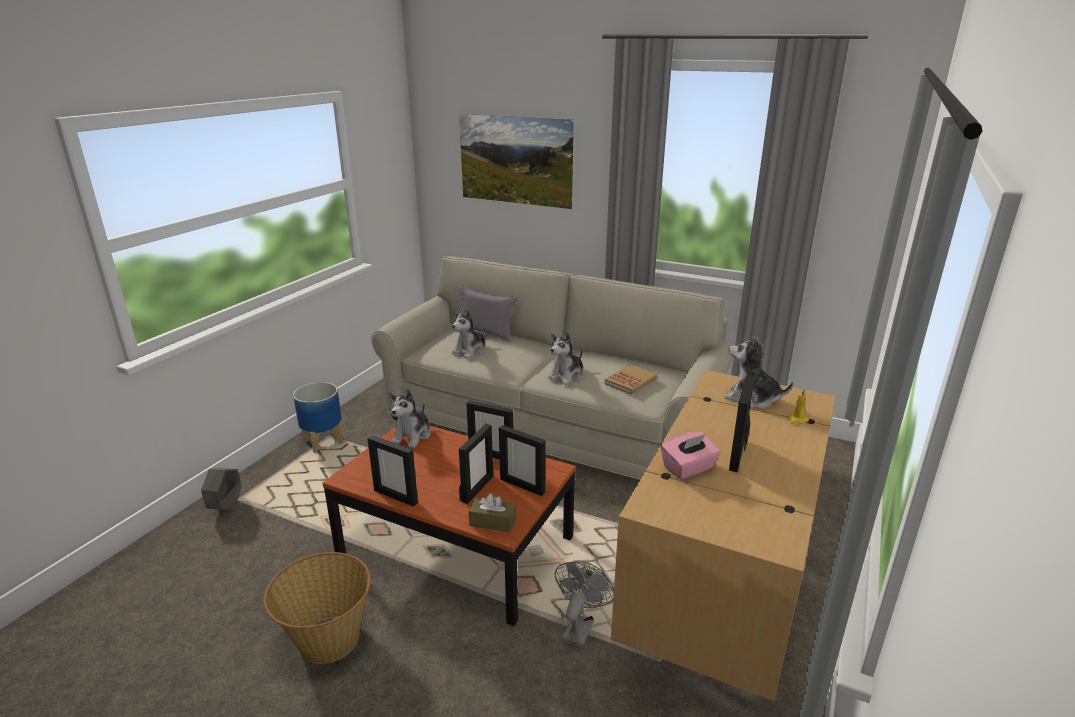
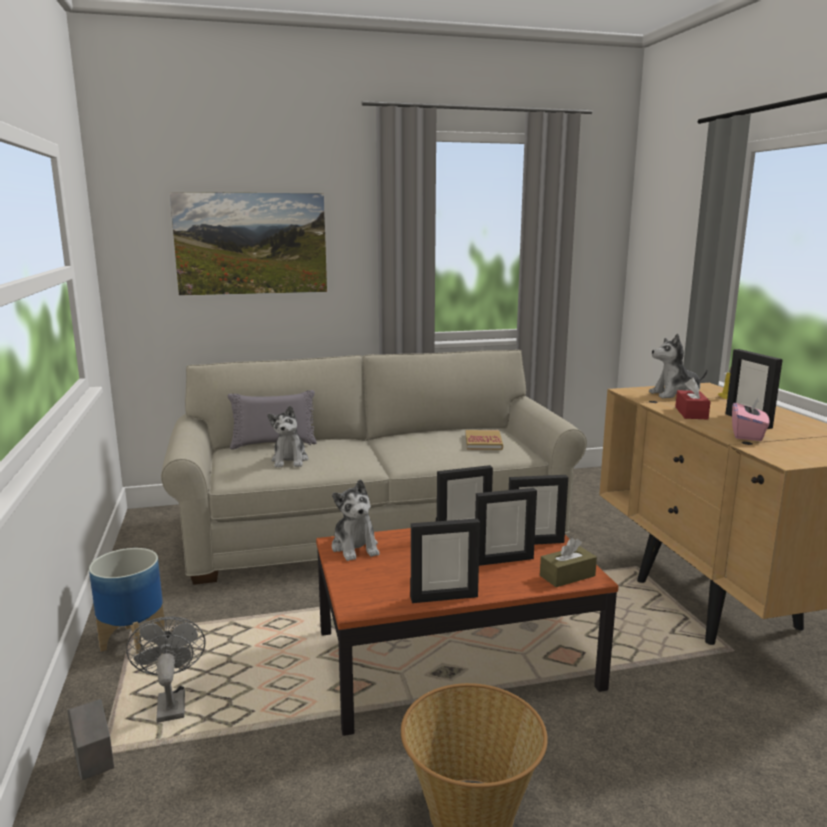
camera: 40 degrees left, 10 degrees down
picture frame [459,424,493,504] -> picture frame turned 90 degrees clockwise [475,488,537,566]
plush toy [548,332,583,385] -> none
grey fan [555,561,614,648] -> grey fan moved to [126,616,206,723]
none -> red tissue box [675,378,711,419]

